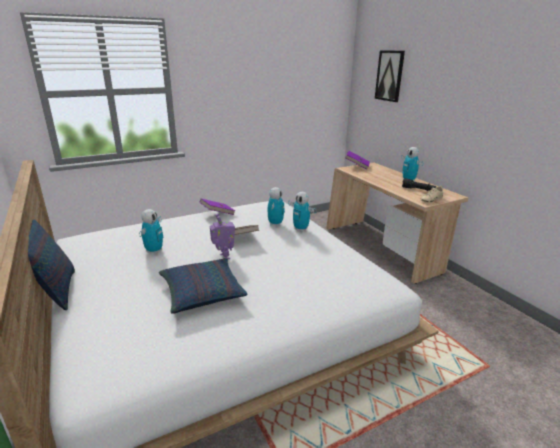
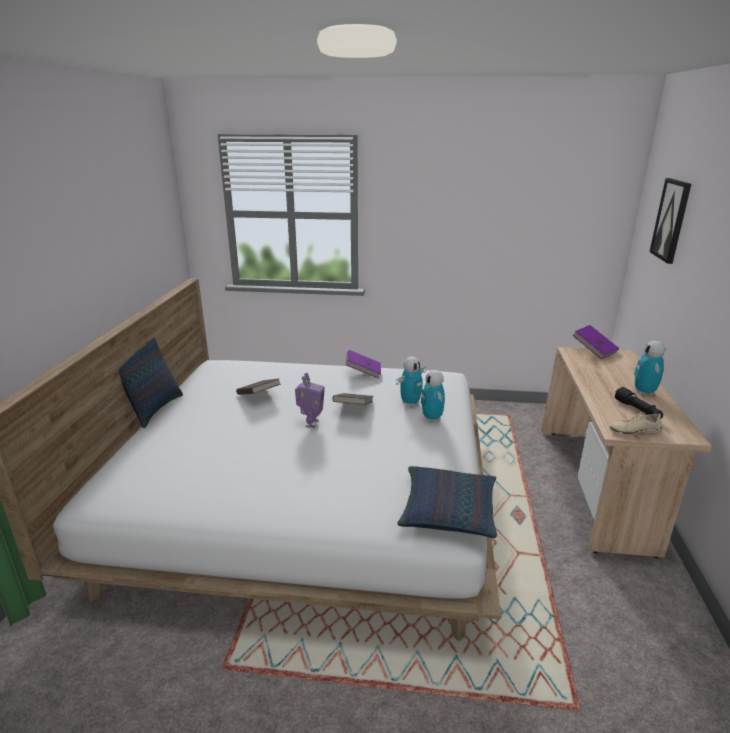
camera: 35 degrees right, 0 degrees up
toy robot [139,209,164,254] -> brown book [236,378,281,395]
blue pillow [159,258,248,314] -> blue pillow moved to [397,466,497,538]

